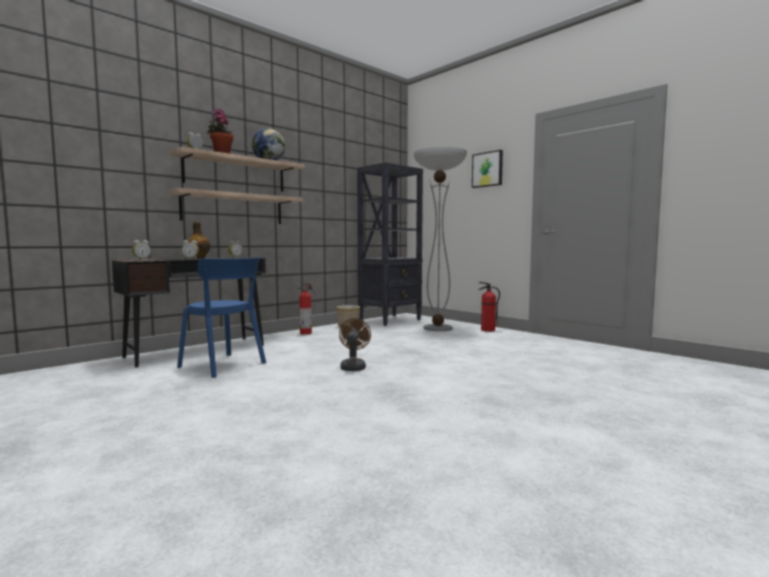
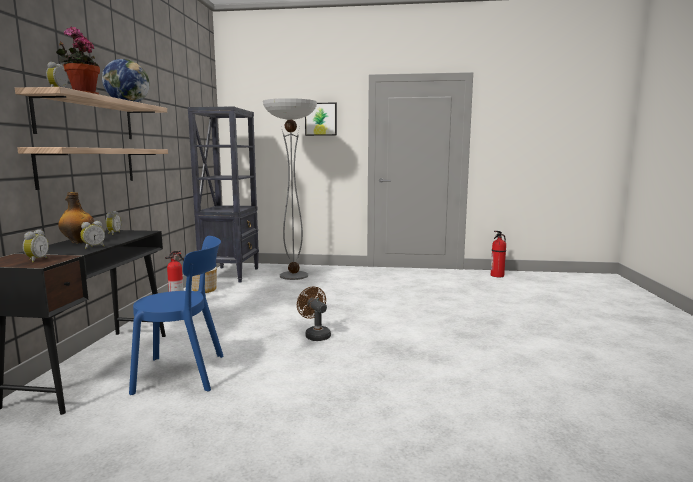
camera: 40 degrees left, 5 degrees up
fire extinguisher [478,282,500,332] -> fire extinguisher moved to [491,231,506,277]

